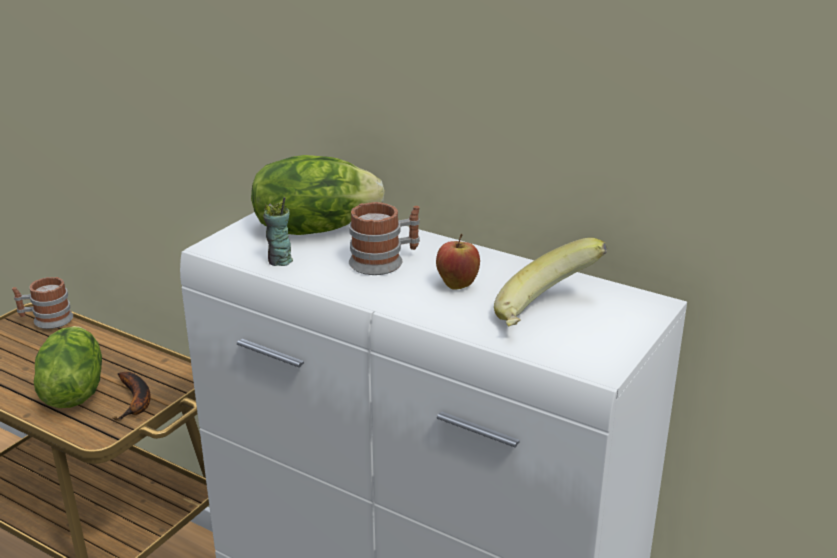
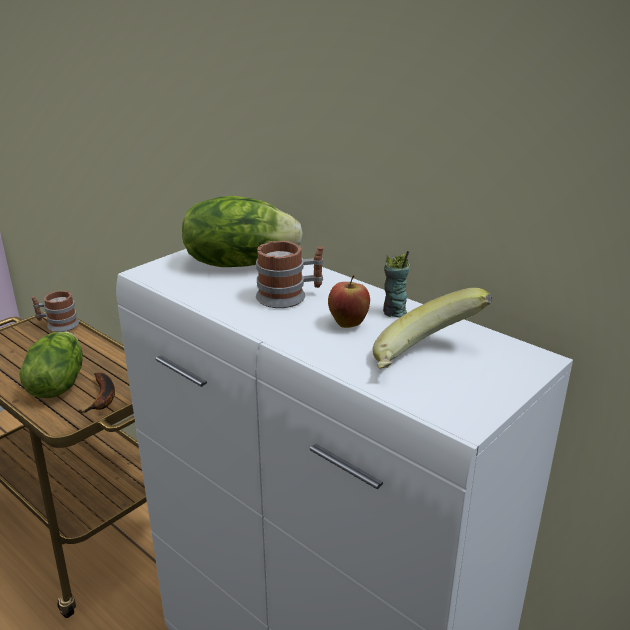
camera: 10 degrees right, 0 degrees up
cup [263,197,293,266] -> cup moved to [383,251,410,318]

